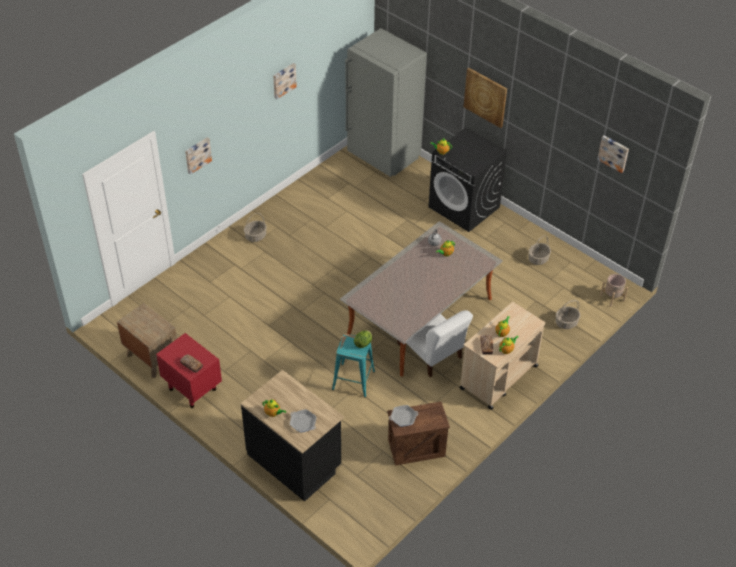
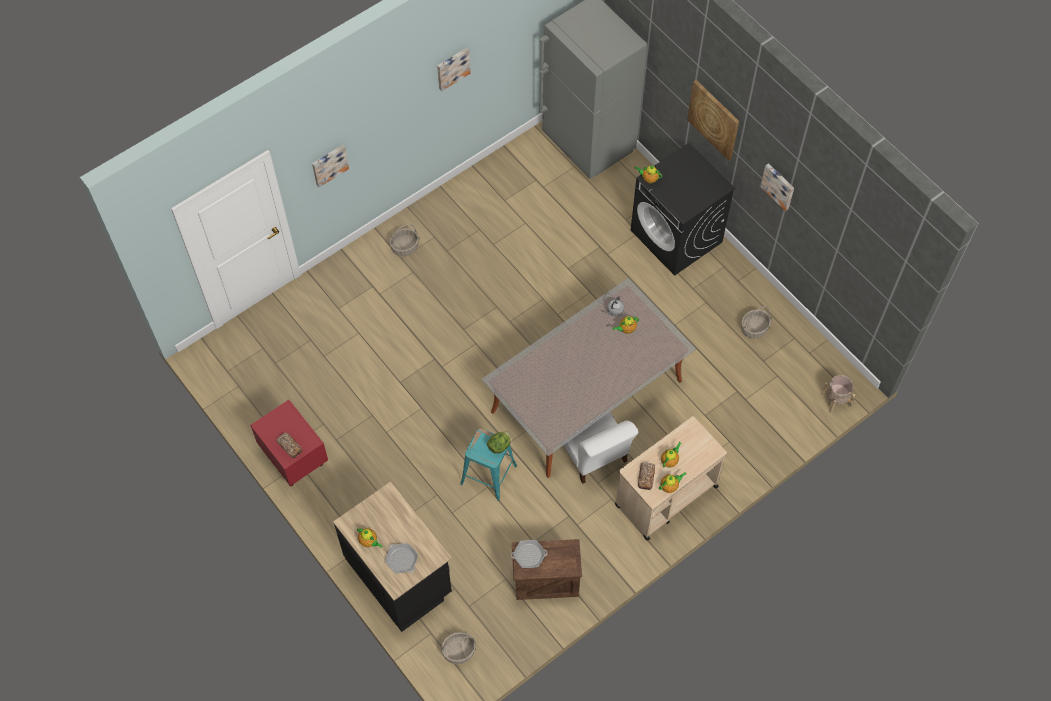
camera: 10 degrees right, 15 degrees up
brown nightstand [117,303,177,378] -> none
basket [556,300,580,329] -> basket moved to [441,632,476,664]
picture [597,136,629,173] -> picture moved to [760,163,794,211]

